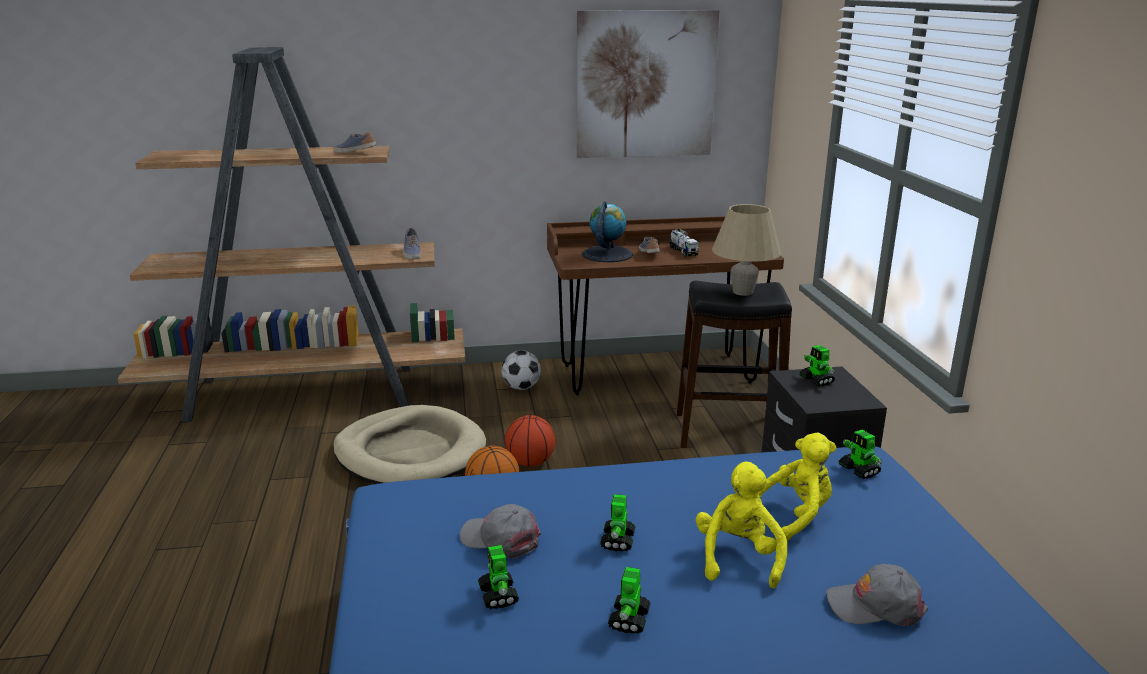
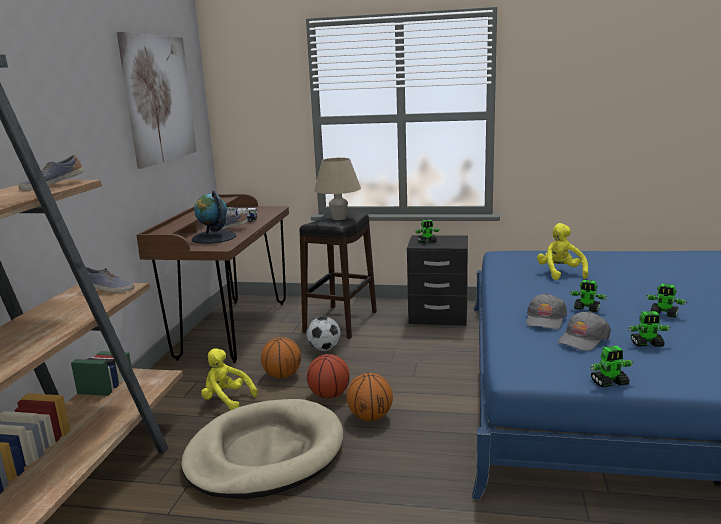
camera: 70 degrees left, 5 degrees down
football [501,350,541,390] -> football moved to [306,316,341,351]
yellow plush toy [696,462,787,589] -> yellow plush toy moved to [201,348,258,410]
grey cap [826,564,928,626] -> grey cap moved to [527,293,567,329]
toy robot [839,430,882,479] -> toy robot moved to [589,346,634,387]
none -> basketball [261,337,301,379]

